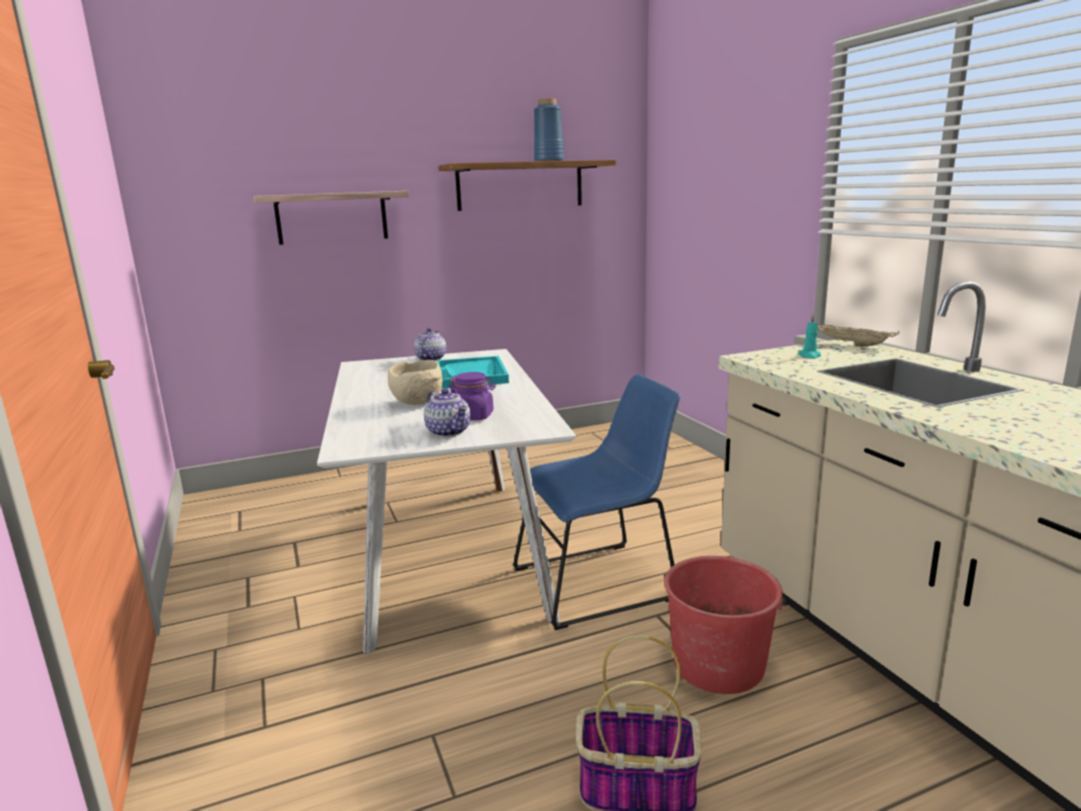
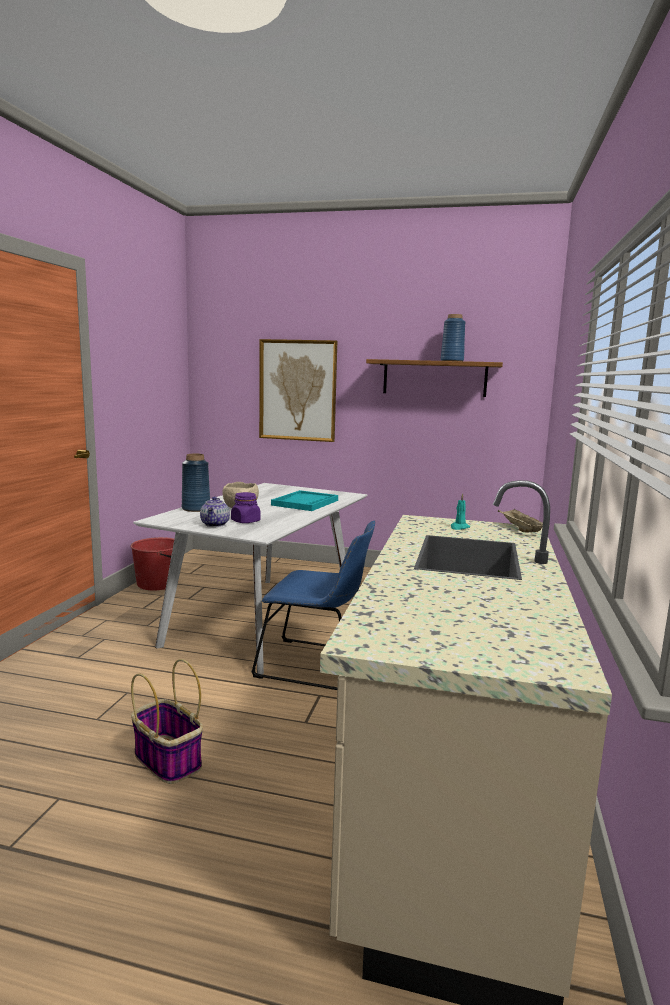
camera: 35 degrees right, 5 degrees down
shelf [253,191,409,245] -> picture [259,339,337,442]
teapot [414,328,446,361] -> none
red bucket [664,556,788,694] -> red bucket moved to [130,537,174,590]
none -> blue vase [182,454,210,512]

